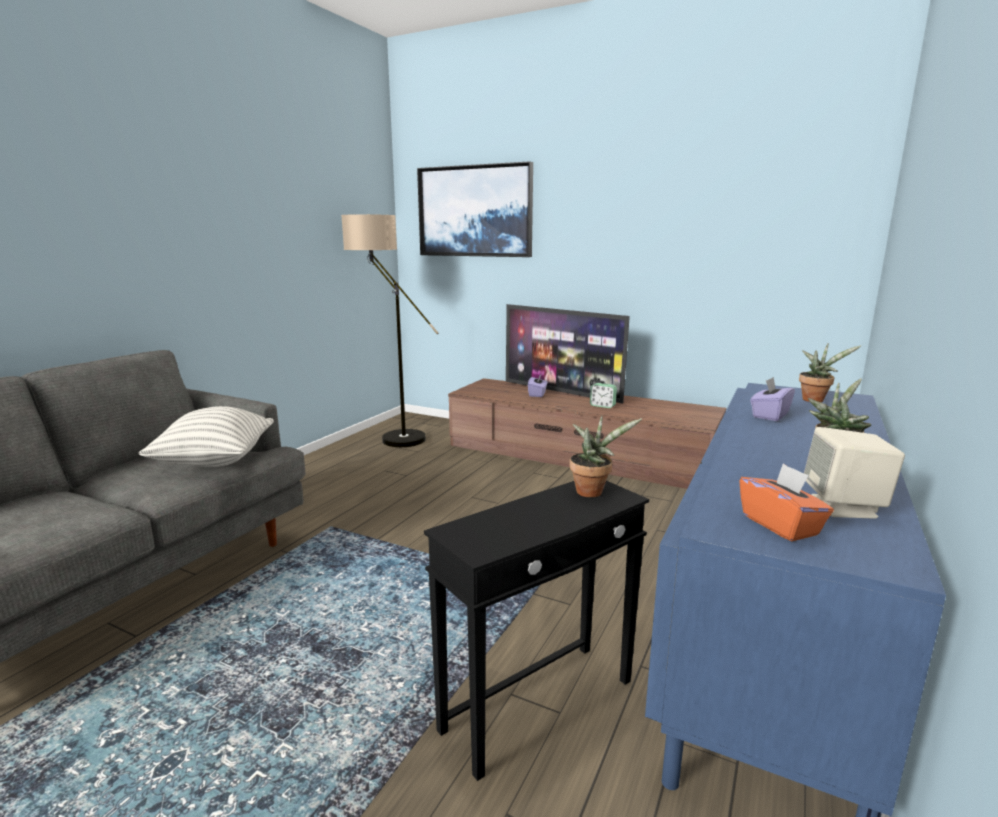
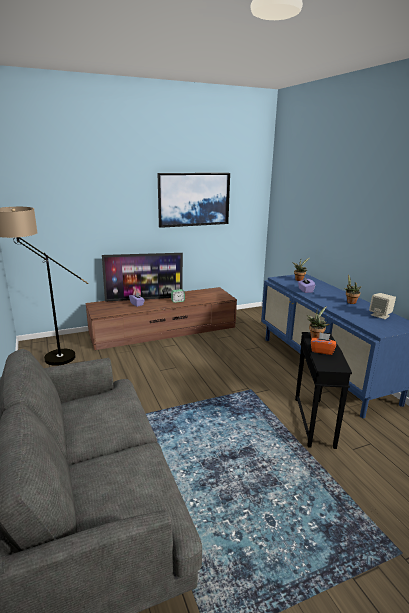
camera: 50 degrees left, 5 degrees up
pillow [139,406,274,467] -> none
picture [417,161,533,257] -> picture moved to [157,173,230,228]
orange tissue box [739,463,834,541] -> orange tissue box moved to [311,332,336,355]

